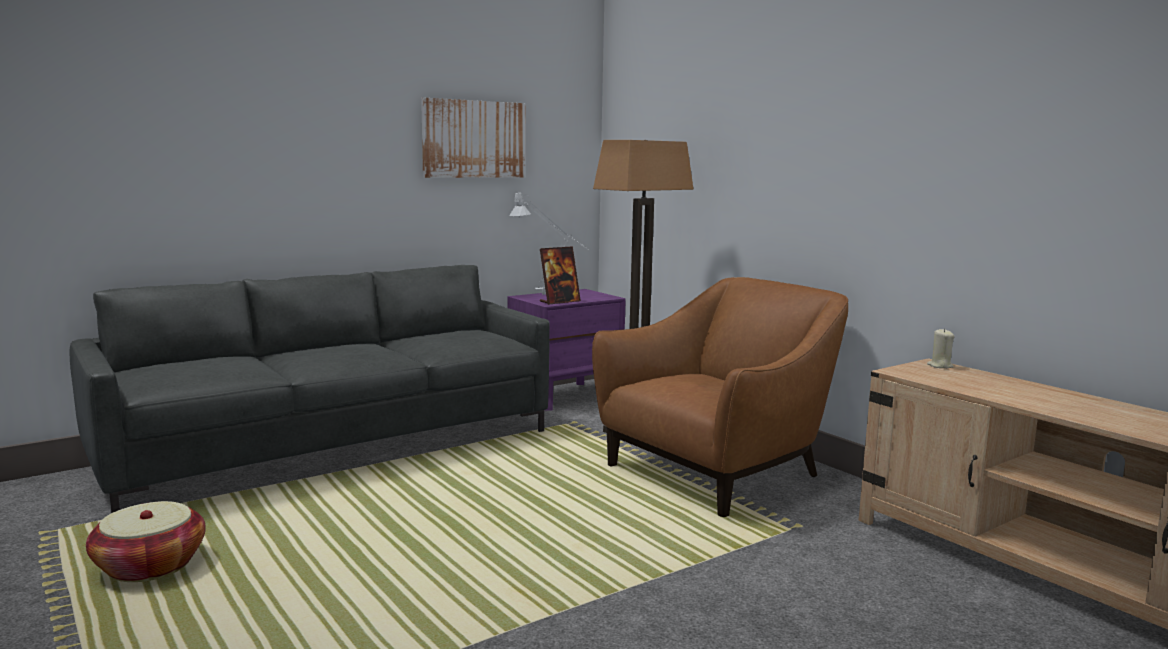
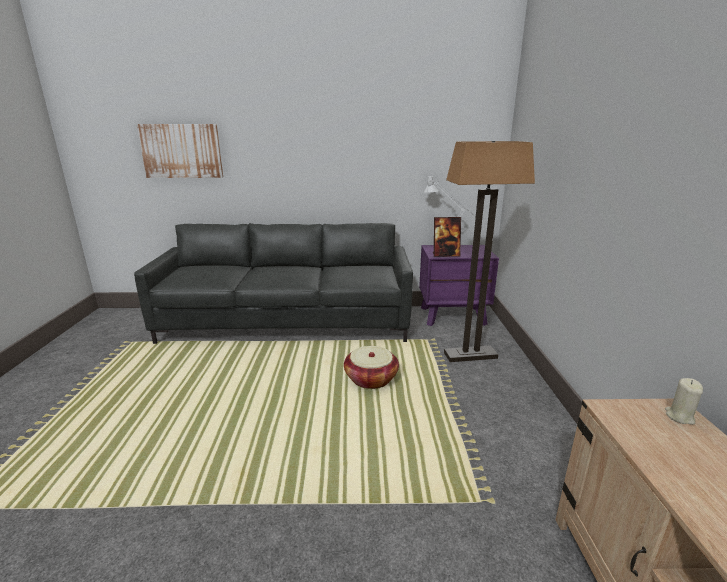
camera: 35 degrees right, 10 degrees up
basket [86,501,206,582] -> basket moved to [344,346,399,389]
picture [421,98,525,178] -> picture moved to [137,124,223,178]
brown armchair [592,277,848,517] -> none

